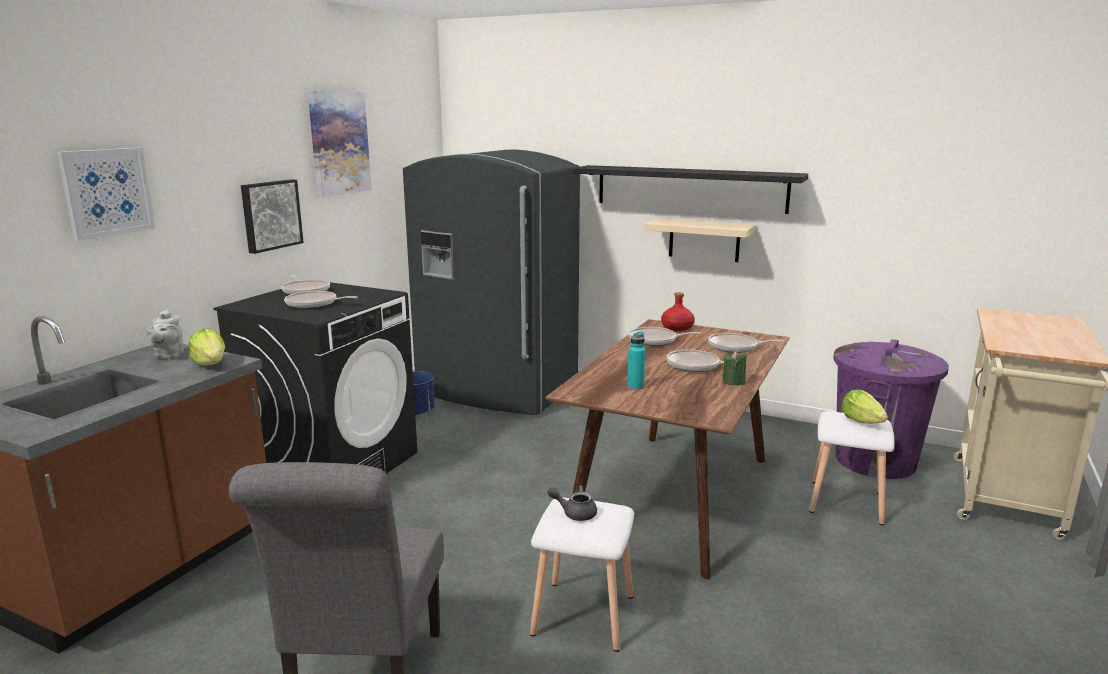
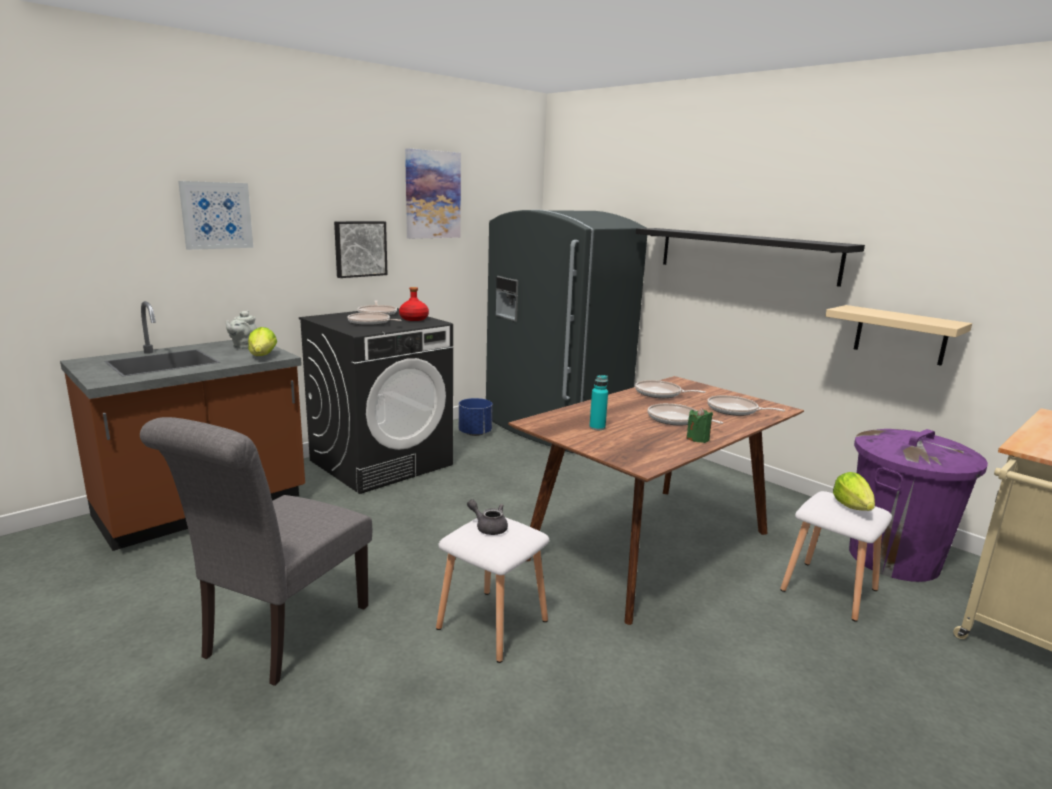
camera: 20 degrees right, 0 degrees up
beige shelf [644,218,756,262] -> beige shelf moved to [825,305,972,366]
red bottle [661,292,695,331] -> red bottle moved to [399,287,429,321]

